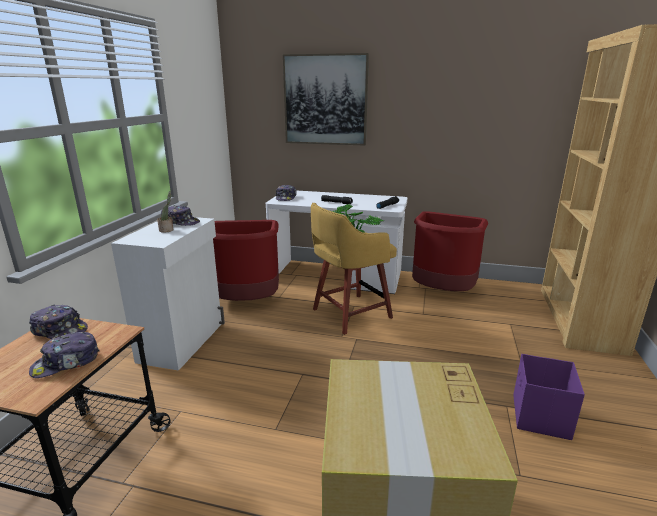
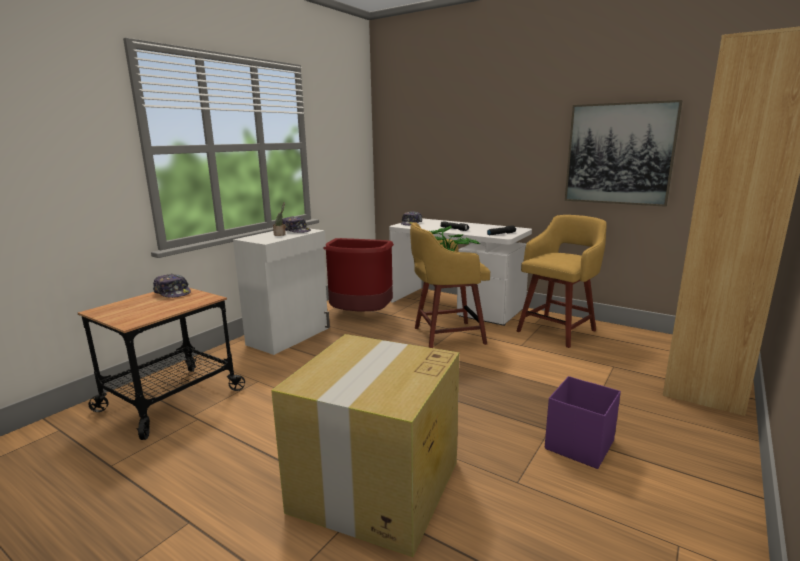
camera: 20 degrees right, 5 degrees down
cap [29,332,100,378] -> none
picture [283,53,369,145] -> picture moved to [565,100,683,207]
red trash can [412,211,488,291] -> yellow stool [516,215,607,348]

